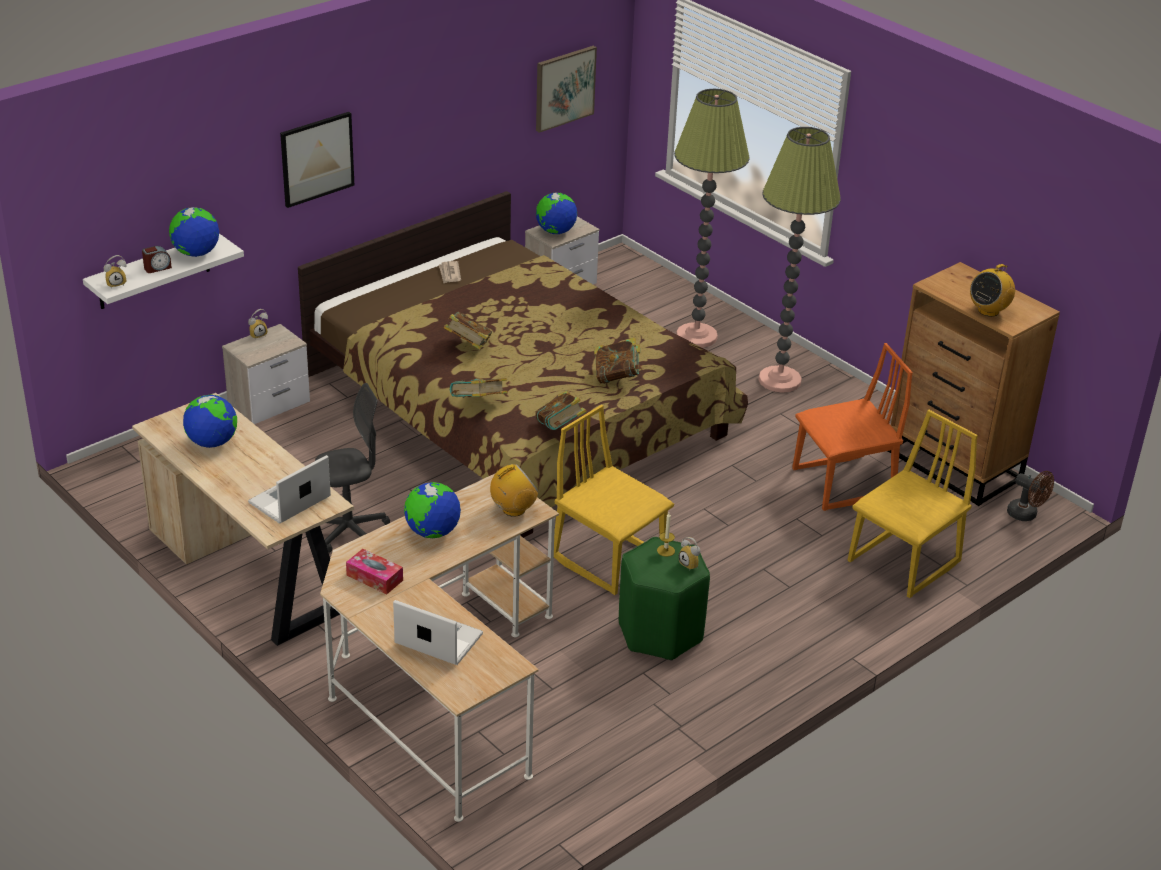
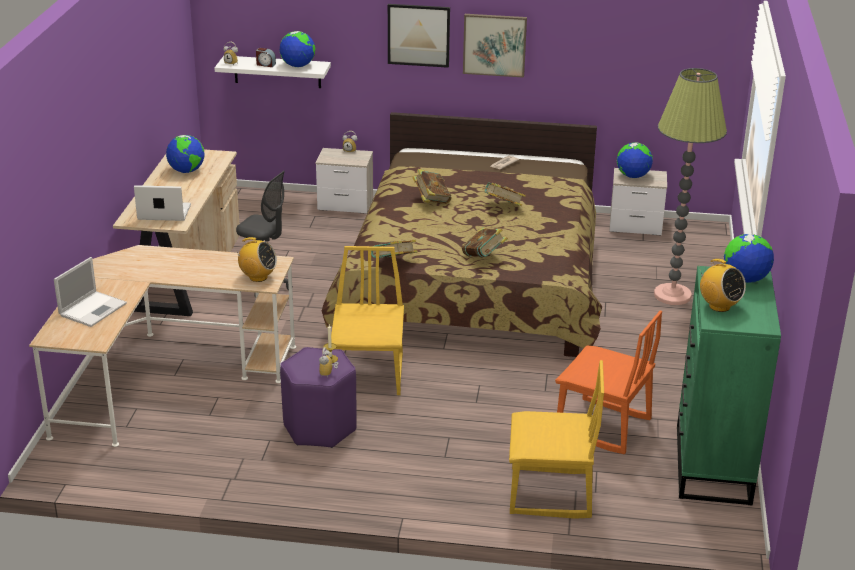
camera: 50 degrees right, 5 degrees down
tissue box [346,549,403,595] -> none
laptop [393,600,483,665] -> laptop turned 45 degrees clockwise [54,257,127,327]
globe [404,482,461,538] -> globe moved to [724,234,774,283]
book [450,378,508,398] -> book moved to [483,182,526,206]
picture [536,46,597,133] -> picture moved to [463,14,527,78]
green stool [619,537,710,661] -> purple stool [280,347,357,448]
floor lamp [759,127,841,393] -> none
brown dresser [888,262,1060,506] -> green dresser [677,266,781,506]
radio [970,264,1015,317] -> radio turned 135 degrees counterclockwise [698,259,746,312]
brown fan [1007,471,1054,521] -> none

